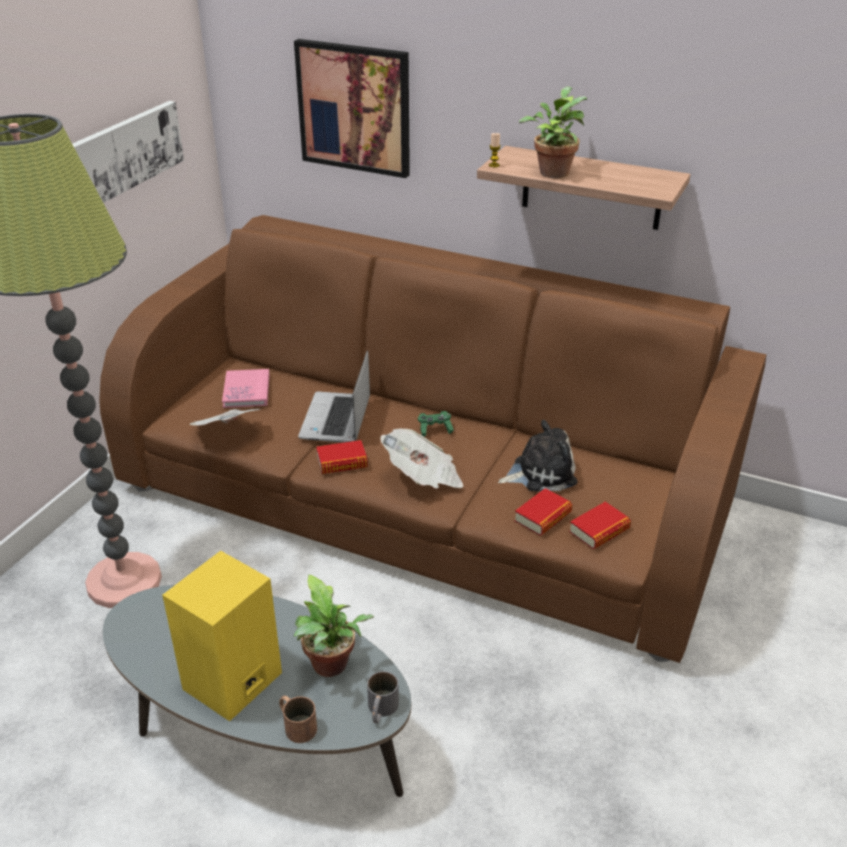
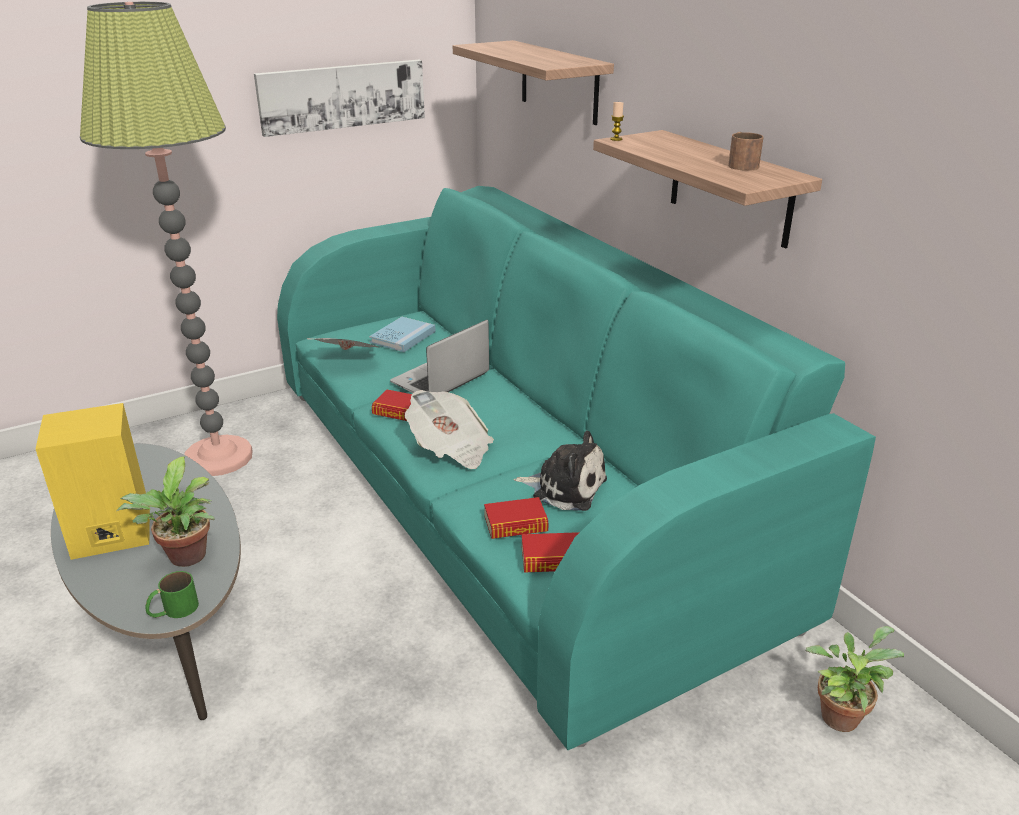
camera: 35 degrees right, 5 degrees down
brown sofa [99,215,766,663] -> turquoise sofa [277,186,876,750]
pink book [222,369,270,408] -> blue book [369,317,436,352]
brown mug [279,696,317,743] -> brown mug moved to [728,132,763,171]
picture [294,39,410,178] -> shelf [453,40,614,125]
grey mug [367,671,399,723] -> green mug [145,571,199,618]
green game controller [418,411,454,437] -> none
potted plant [519,87,587,178] -> potted plant moved to [805,626,904,732]

